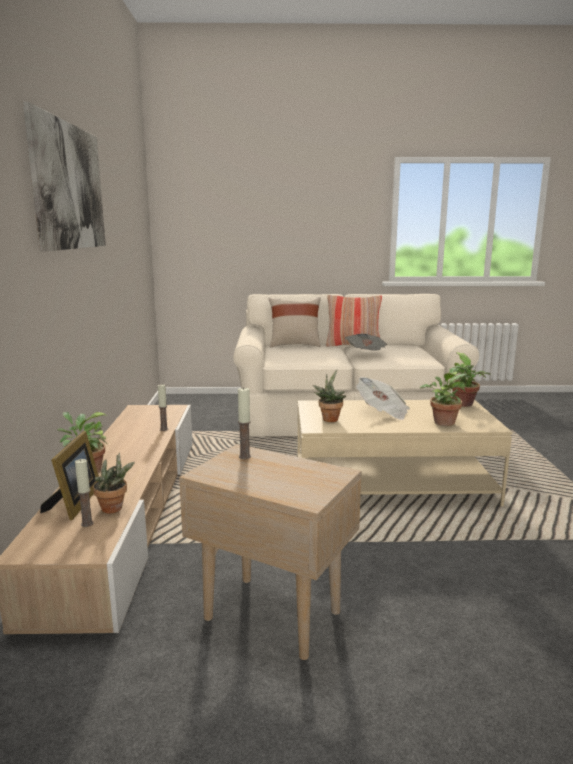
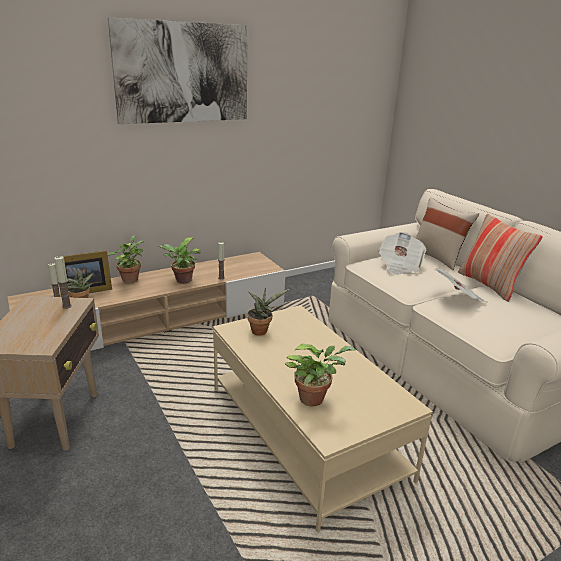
camera: 60 degrees right, 10 degrees up
newspaper [356,377,410,420] -> newspaper moved to [378,232,426,275]
potted plant [452,352,490,407] -> potted plant moved to [157,237,200,283]

